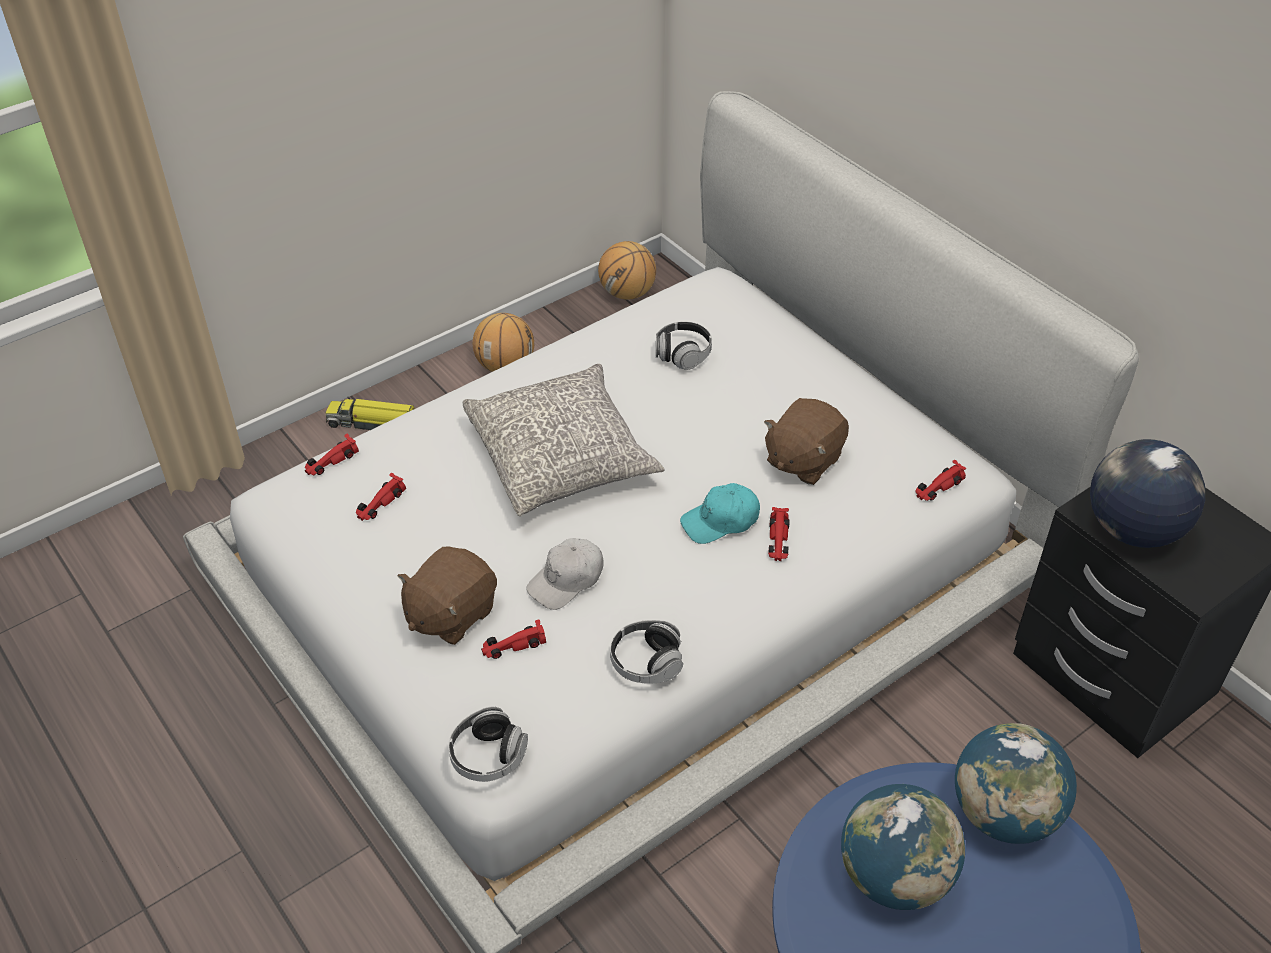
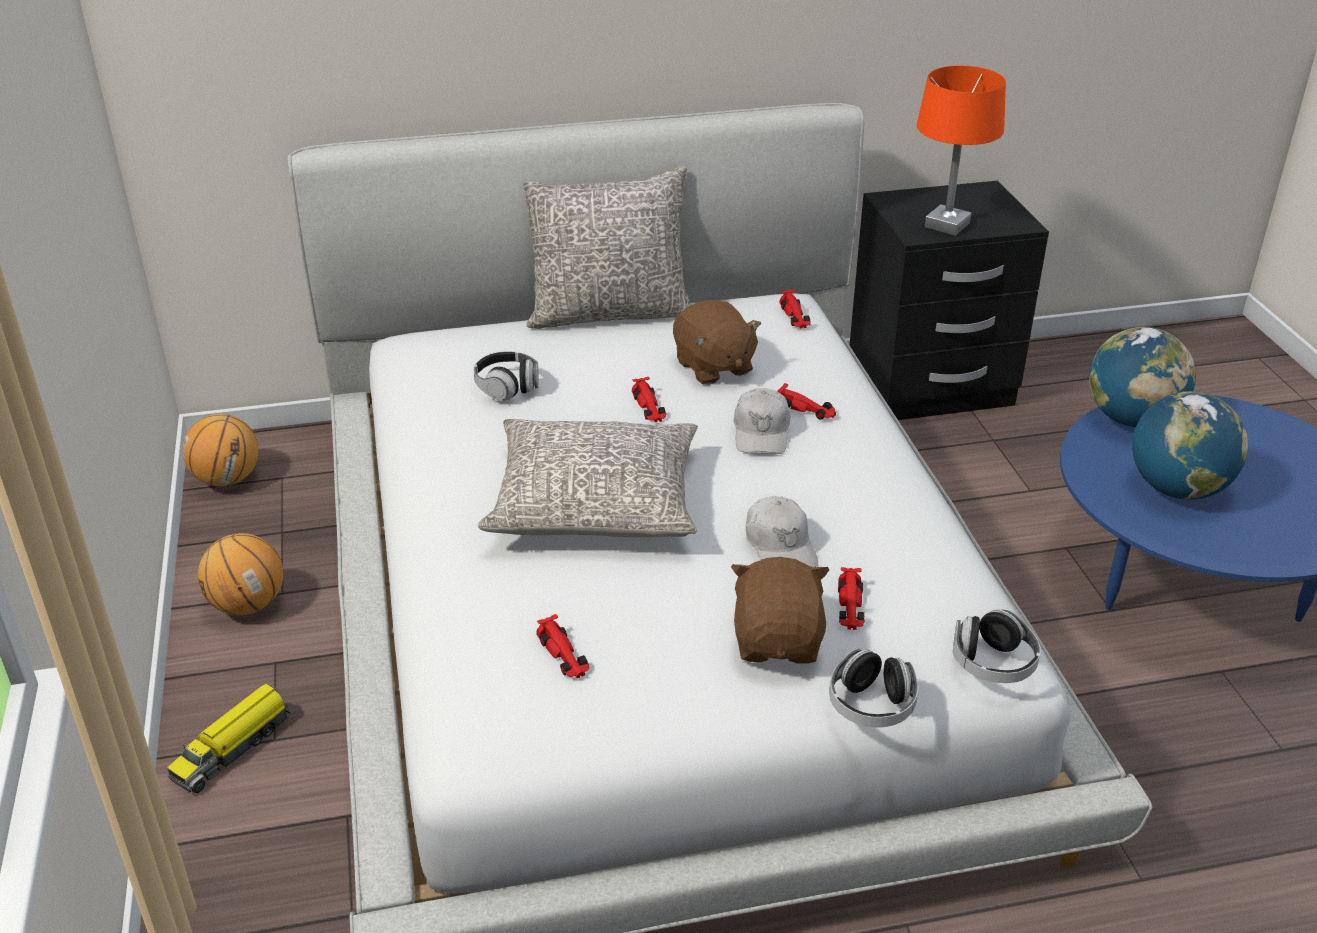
camera: 65 degrees left, 10 degrees down
red toy car [305,434,359,475] -> red toy car moved to [632,377,666,422]
brown plush toy [397,546,497,645] -> brown plush toy turned 150 degrees counterclockwise [731,557,829,664]
headphones [610,620,683,684] -> headphones moved to [829,649,918,727]
turquoise cap [680,483,760,544] -> white cap [734,388,790,454]
globe [1090,439,1205,548] -> orange table lamp [917,65,1006,236]
none -> grey pillow [523,166,691,329]

